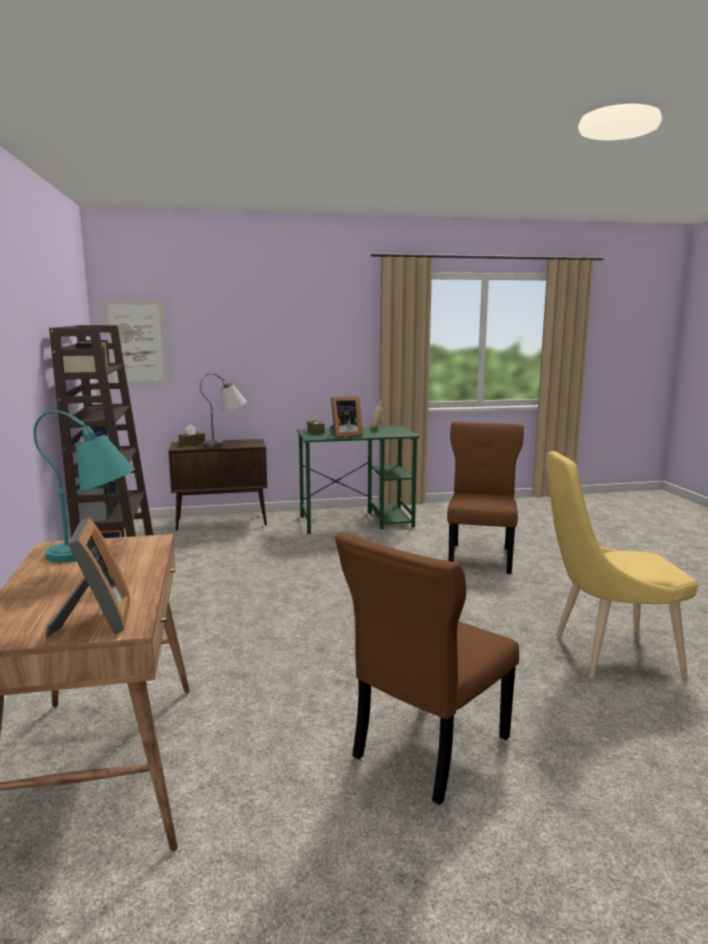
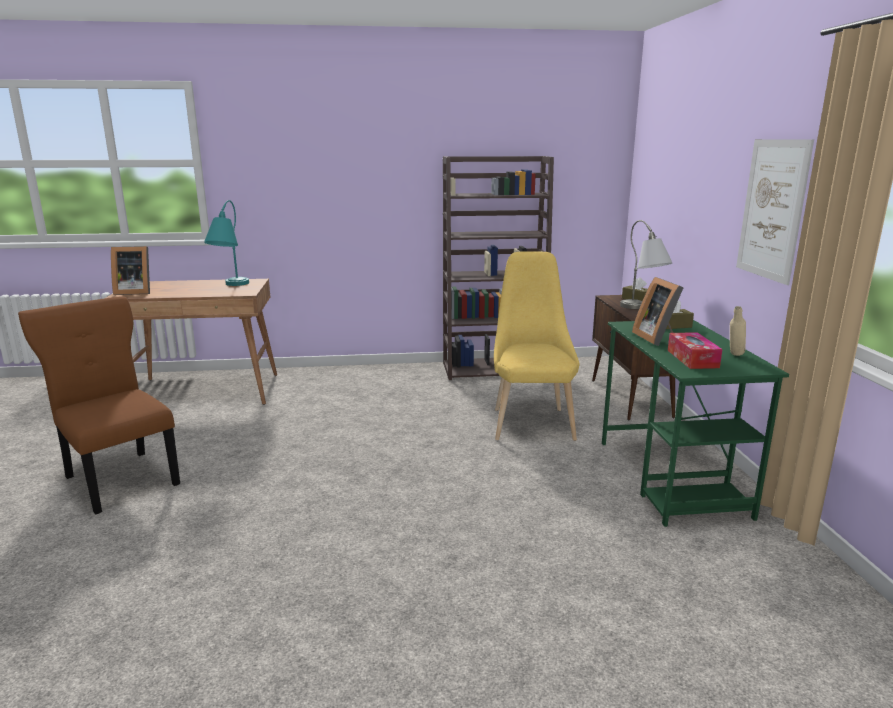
camera: 95 degrees right, 5 degrees up
picture [102,299,169,385] -> picture moved to [736,139,814,285]
brown chair [447,422,524,574] -> none
yellow chair [546,451,698,680] -> yellow chair moved to [494,252,580,441]
none -> tissue box [668,332,722,369]

